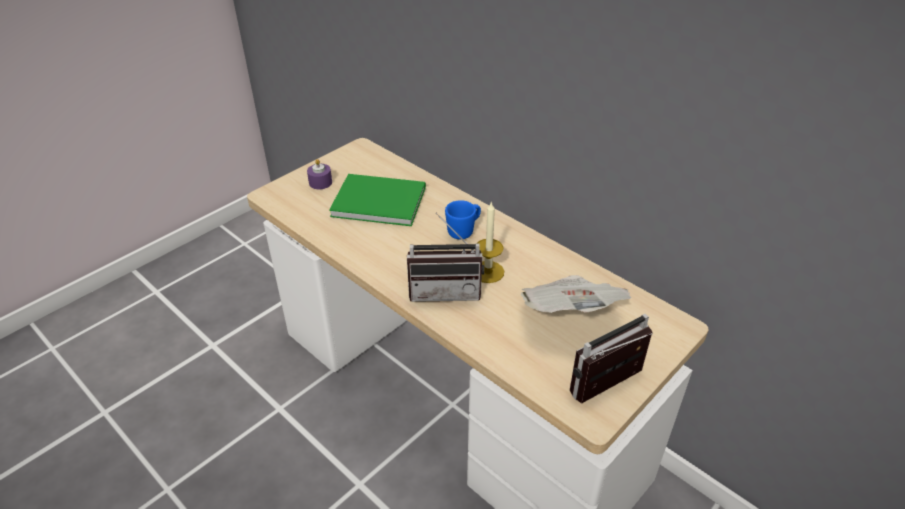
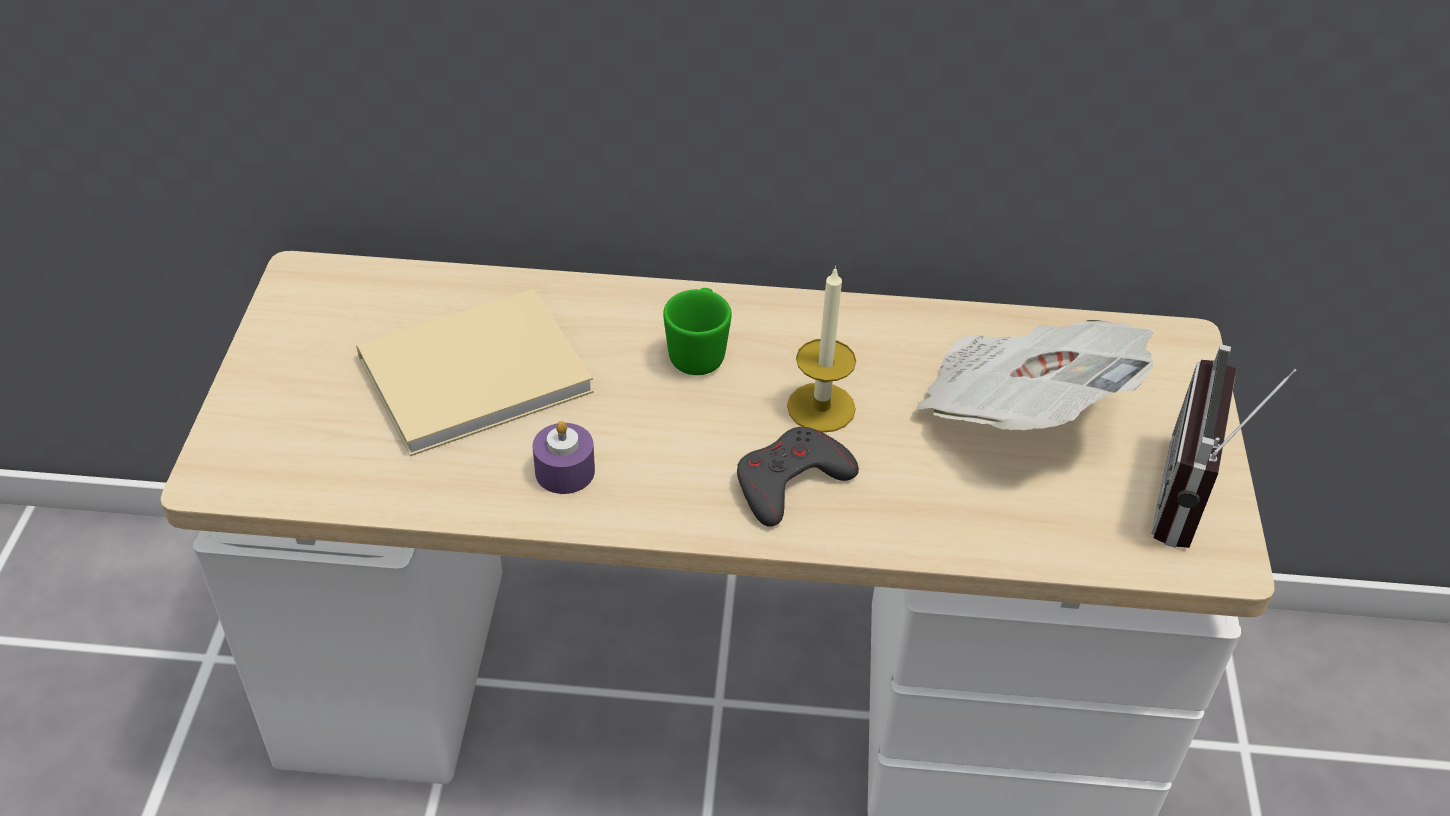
camera: 40 degrees left, 5 degrees up
purple candle [307,159,332,189] -> purple candle moved to [532,421,595,494]
green book [329,174,426,226] -> beige book [356,289,594,456]
radio [407,213,484,302] -> grey game controller [737,427,859,527]
blue mug [445,200,481,240] -> green mug [663,288,731,375]

